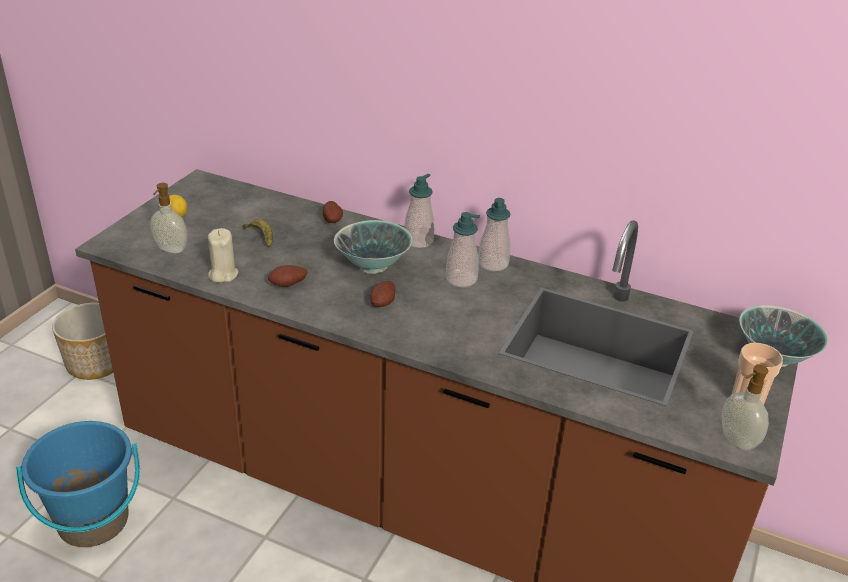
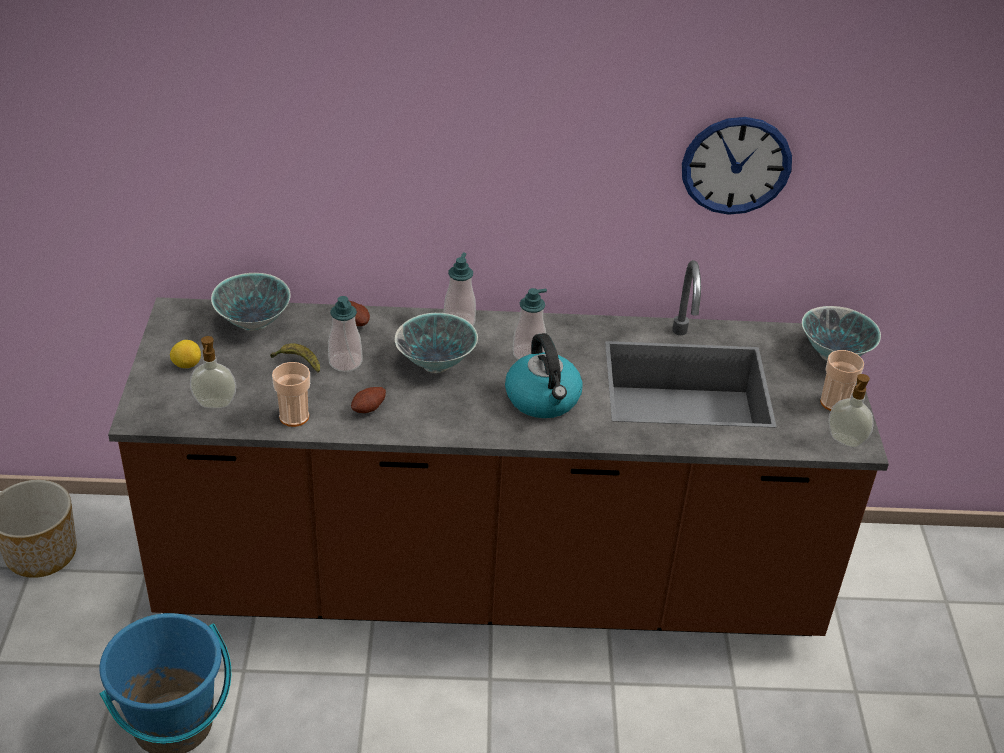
camera: 25 degrees left, 5 degrees up
beige candle [208,228,238,283] -> cup [272,362,310,427]
potato [371,281,396,307] -> none
soap dispenser [478,198,511,272] -> soap dispenser moved to [328,296,363,372]
none -> bowl [211,273,291,331]
none -> kettle [505,333,583,418]
none -> wall clock [682,117,792,215]

